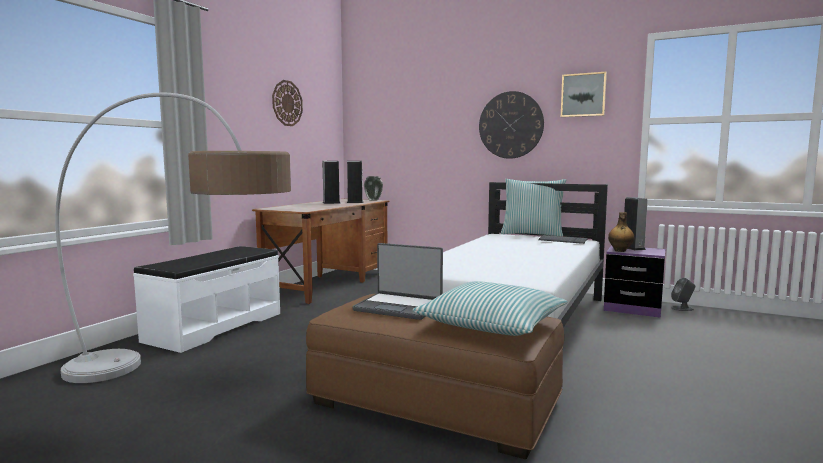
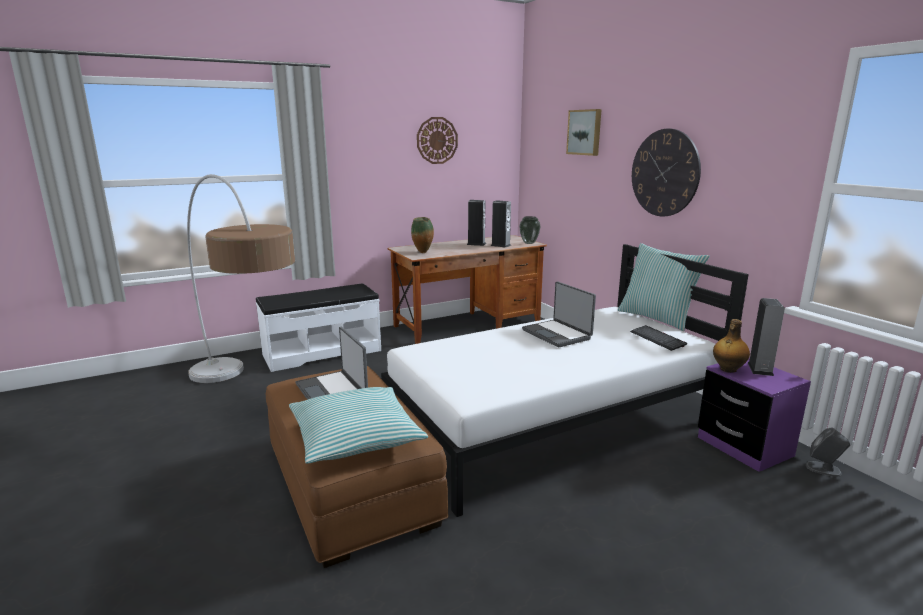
camera: 35 degrees right, 10 degrees up
picture [561,72,607,117] -> picture moved to [566,109,602,156]
none -> vase [411,217,434,253]
none -> laptop [522,281,596,347]

